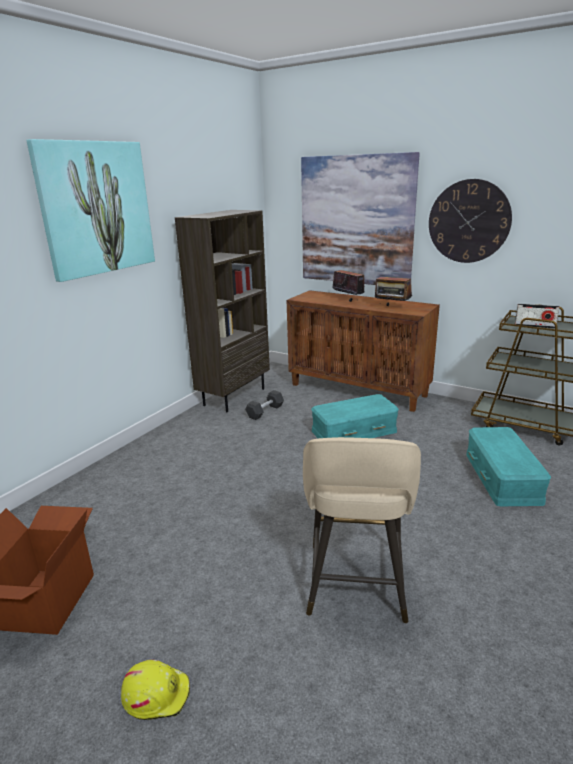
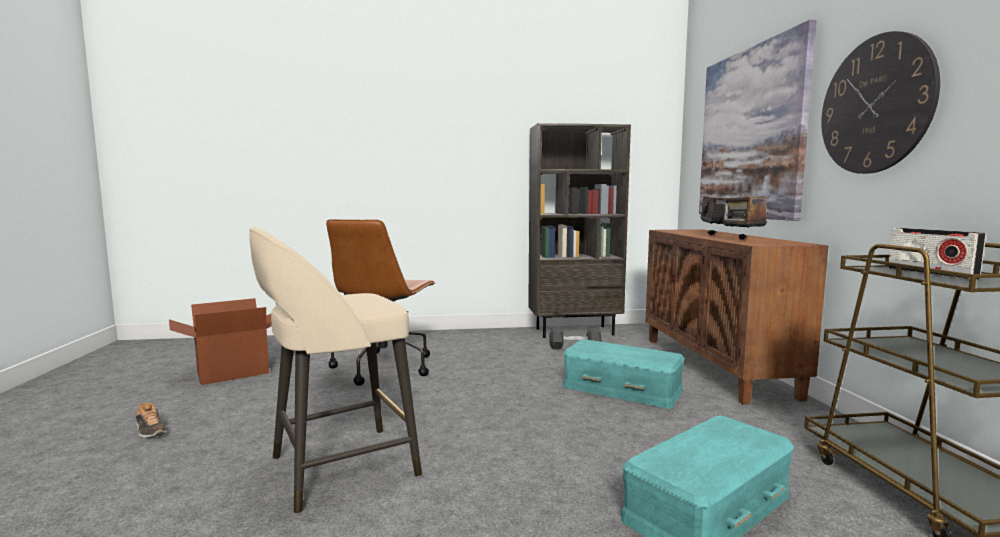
camera: 50 degrees right, 15 degrees down
picture [26,139,155,282] -> none
yellow hard hat [121,660,190,720] -> shoe [136,403,167,438]
none -> brown office chair [326,219,435,386]

